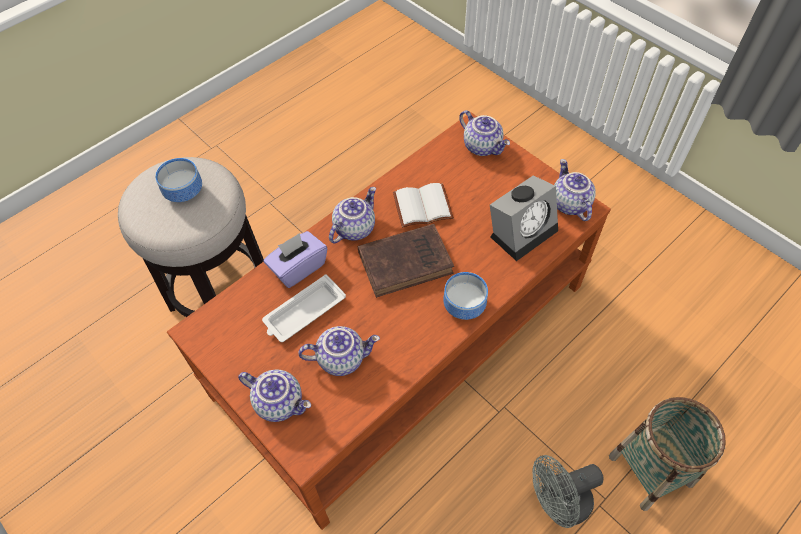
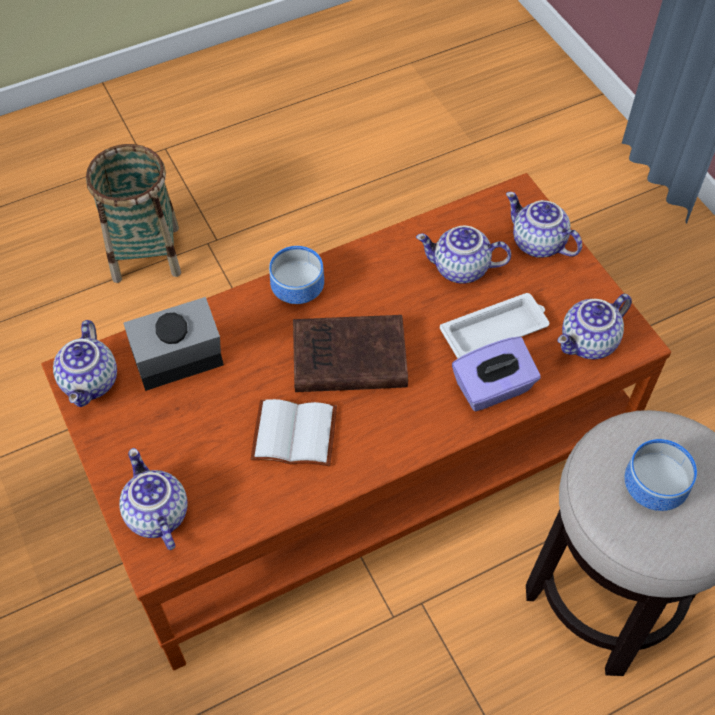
camera: 165 degrees left, 0 degrees up
teapot [329,187,376,243] -> teapot moved to [557,294,632,360]
grey fan [533,455,604,528] -> none

